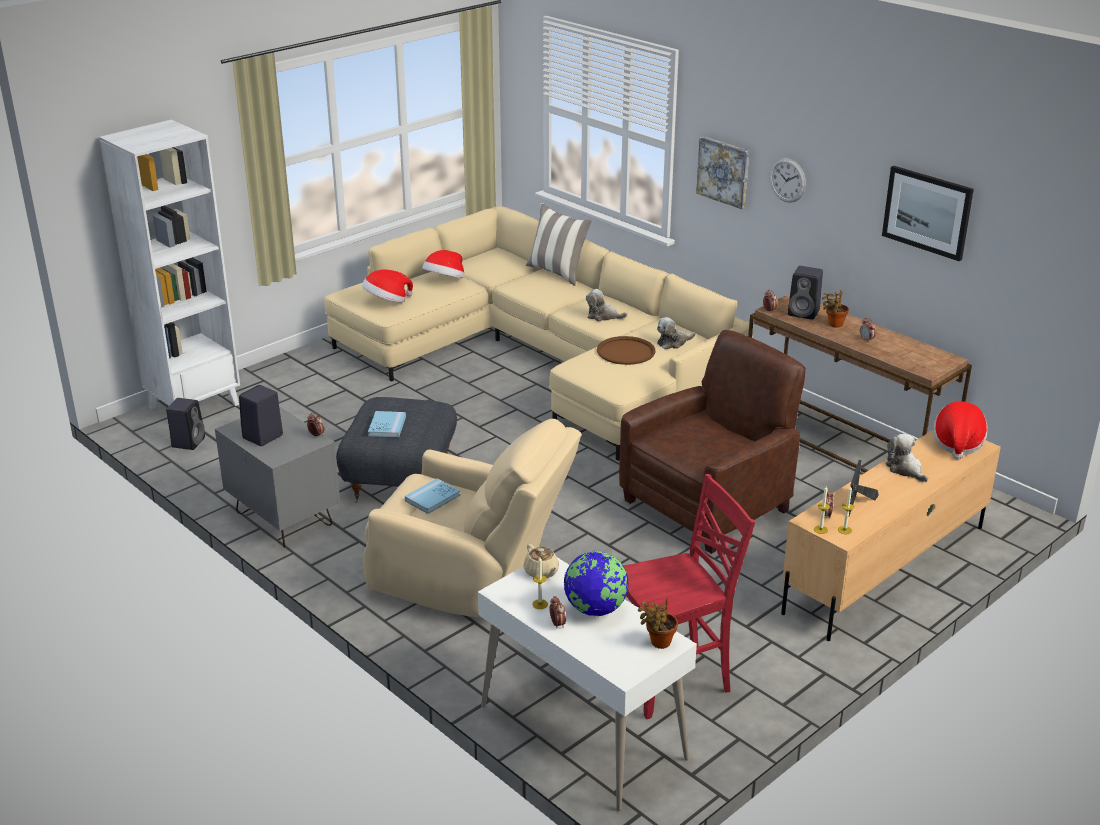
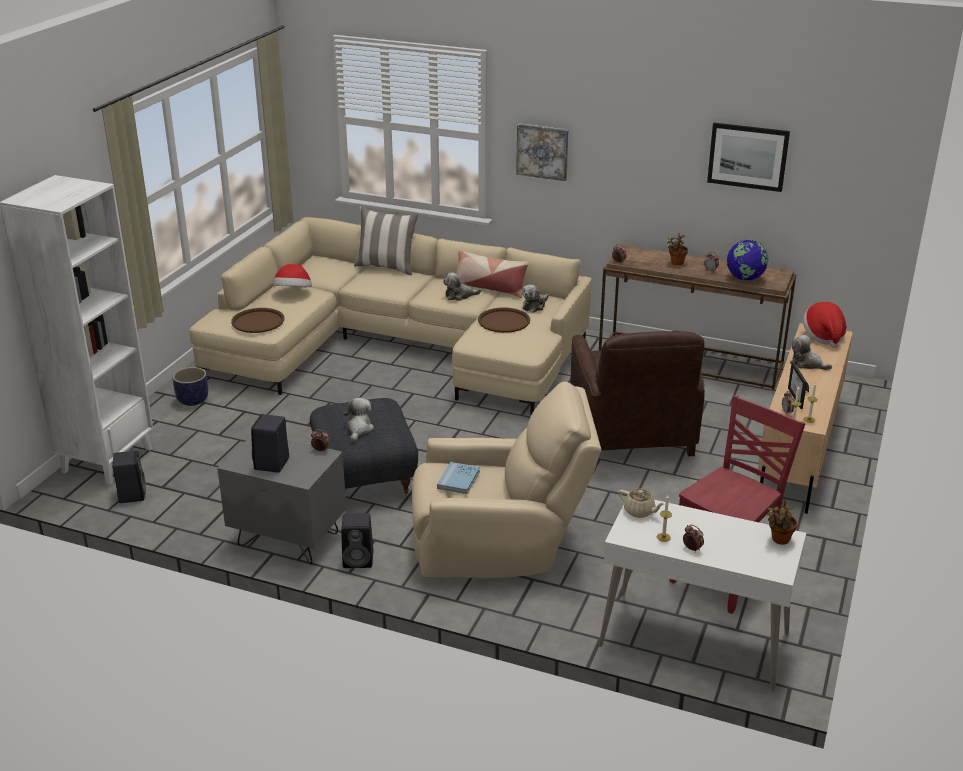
camera: 25 degrees left, 0 degrees up
hat [362,270,413,303] -> brown tray [231,308,284,333]
blue book [368,411,406,437] -> plush toy [344,398,374,442]
globe [564,551,628,616] -> globe moved to [727,240,768,281]
brown armchair [619,330,806,554] -> brown armchair turned 150 degrees clockwise [570,330,705,456]
wall clock [769,158,806,203] -> none
black speaker [788,266,823,320] -> black speaker moved to [341,513,373,568]
none -> planter [173,367,208,406]
none -> pillow [456,250,529,298]

